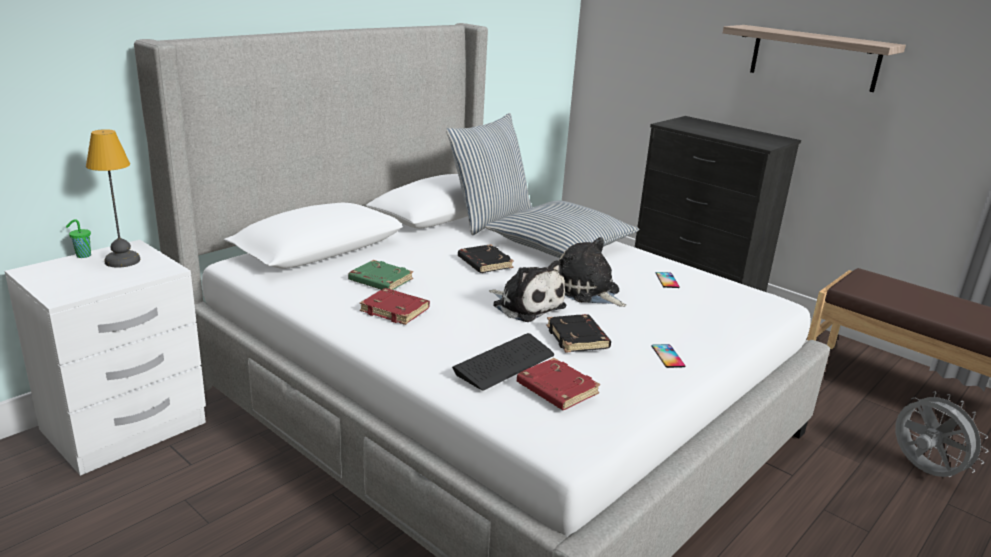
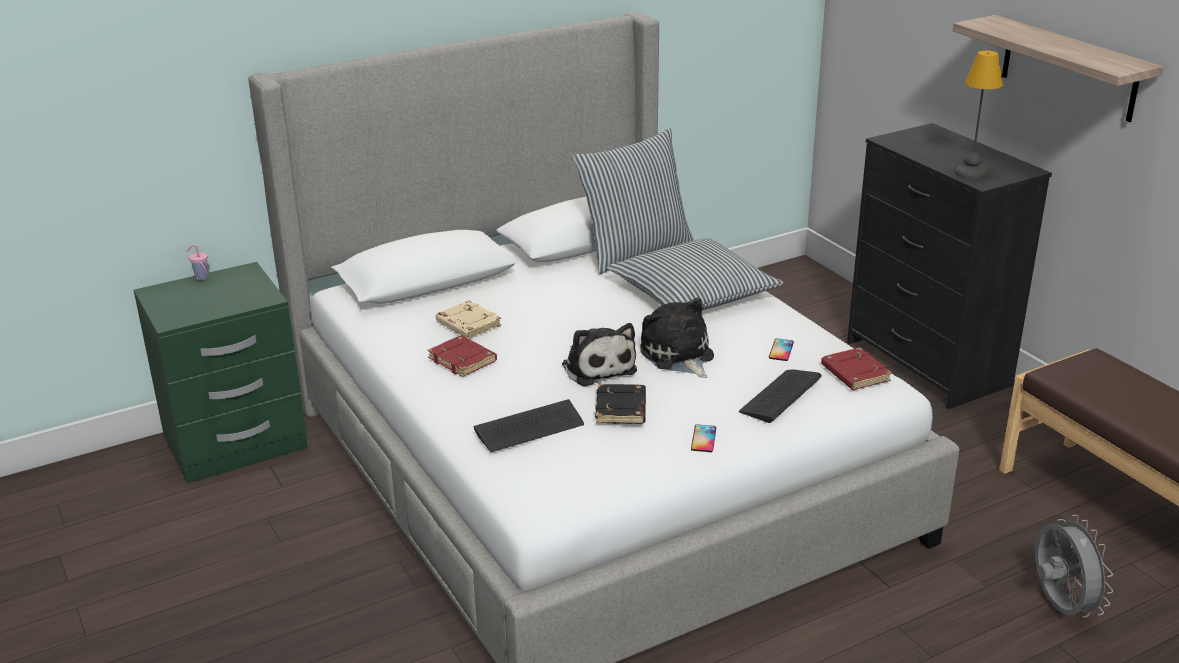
camera: 20 degrees right, 5 degrees up
white nightstand [4,240,206,476] -> green nightstand [134,262,308,484]
green cup [66,219,91,258] -> pink cup [186,244,208,280]
table lamp [86,129,140,268] -> table lamp moved to [955,50,1003,180]
green book [348,260,413,290] -> beige book [436,301,501,339]
black book [458,244,514,273] -> none
red book [517,358,600,410] -> red book moved to [821,347,892,390]
none -> keyboard [739,370,822,423]

